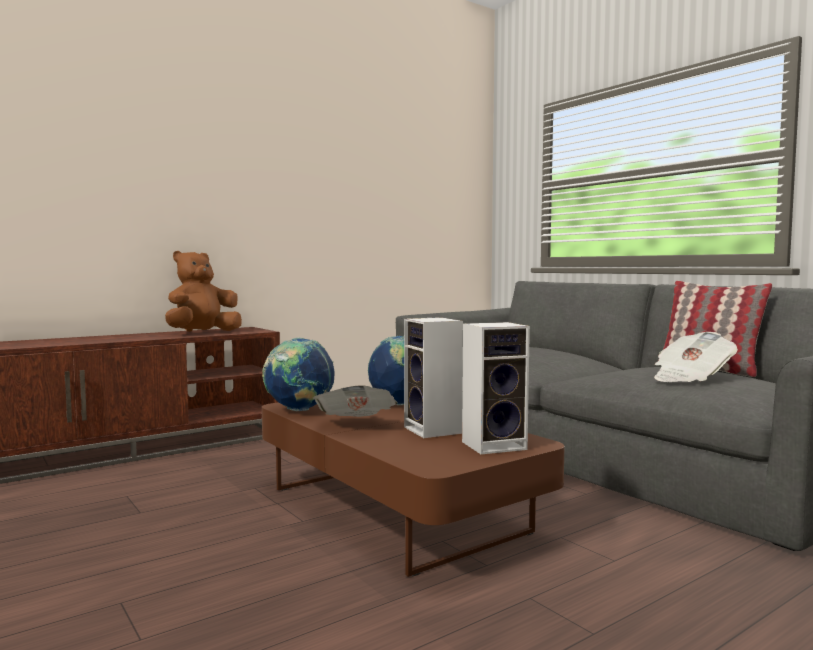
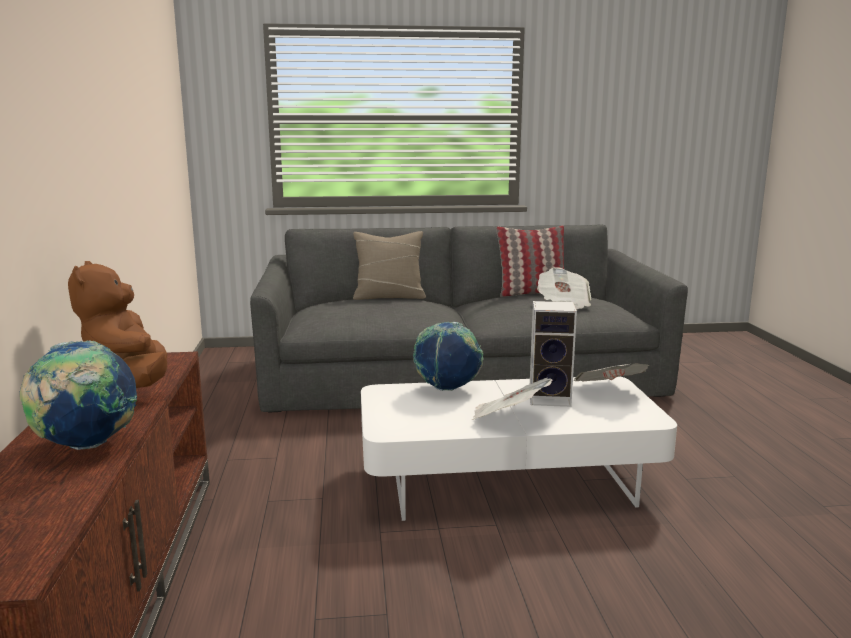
camera: 60 degrees left, 10 degrees up
globe [262,337,335,411] -> globe moved to [19,341,138,450]
brown coffee table [262,402,565,577] -> white coffee table [361,377,677,521]
speaker [462,322,530,455] -> newspaper [574,363,649,381]
none -> beige pillow [353,231,426,300]

